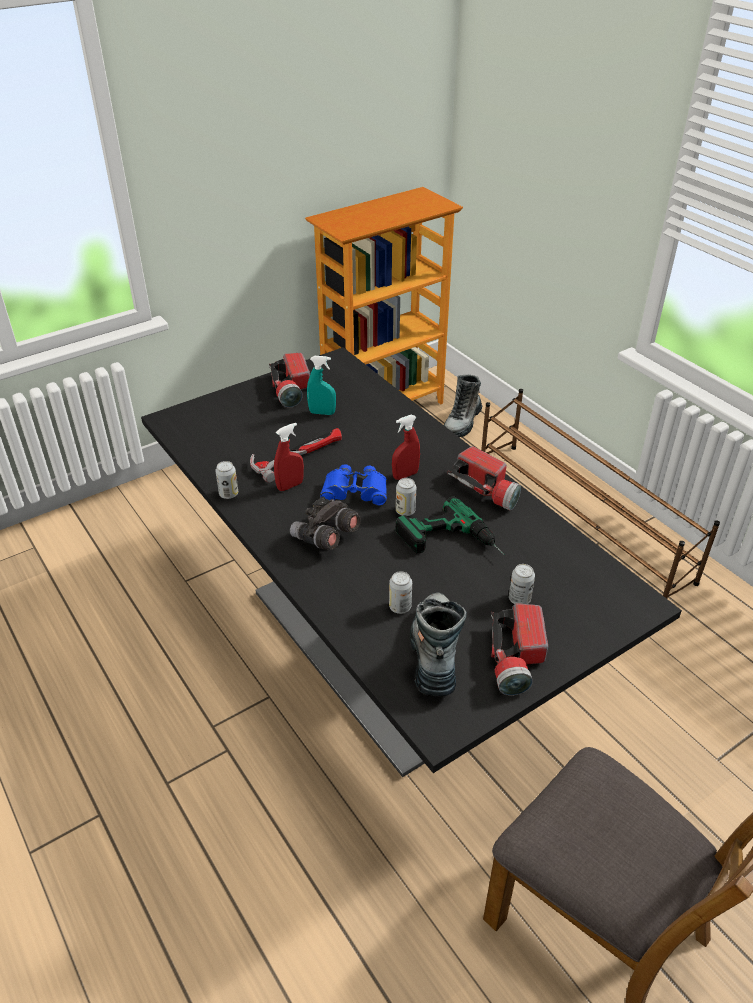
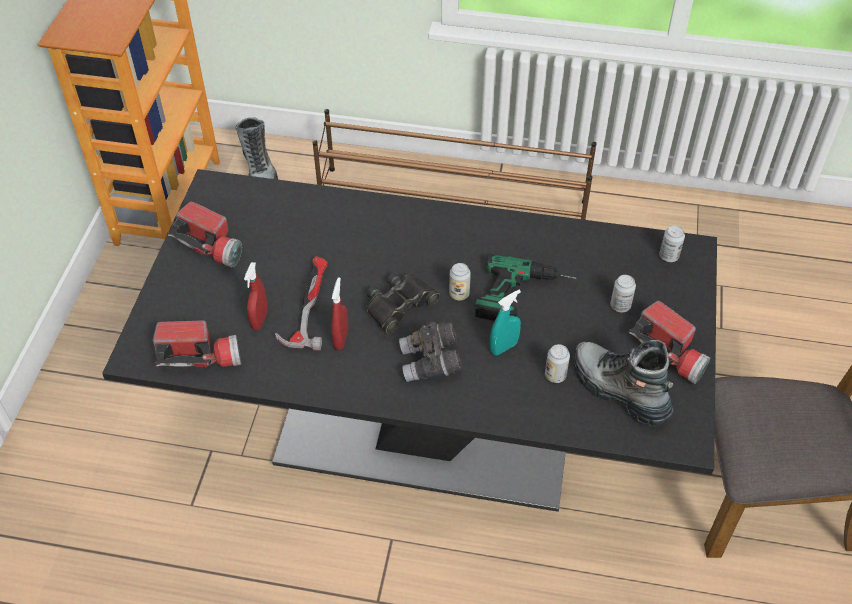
camera: 45 degrees left, 10 degrees up
can [215,461,238,499] -> can moved to [660,225,685,262]
turquoise spray bottle [307,356,336,415] -> turquoise spray bottle moved to [490,290,521,355]
blue binoculars [320,464,387,506] -> black binoculars [366,273,440,334]
red spray bottle [392,415,420,480] -> red spray bottle moved to [244,262,268,330]
flashlight [447,446,521,511] -> flashlight moved to [153,320,241,367]

